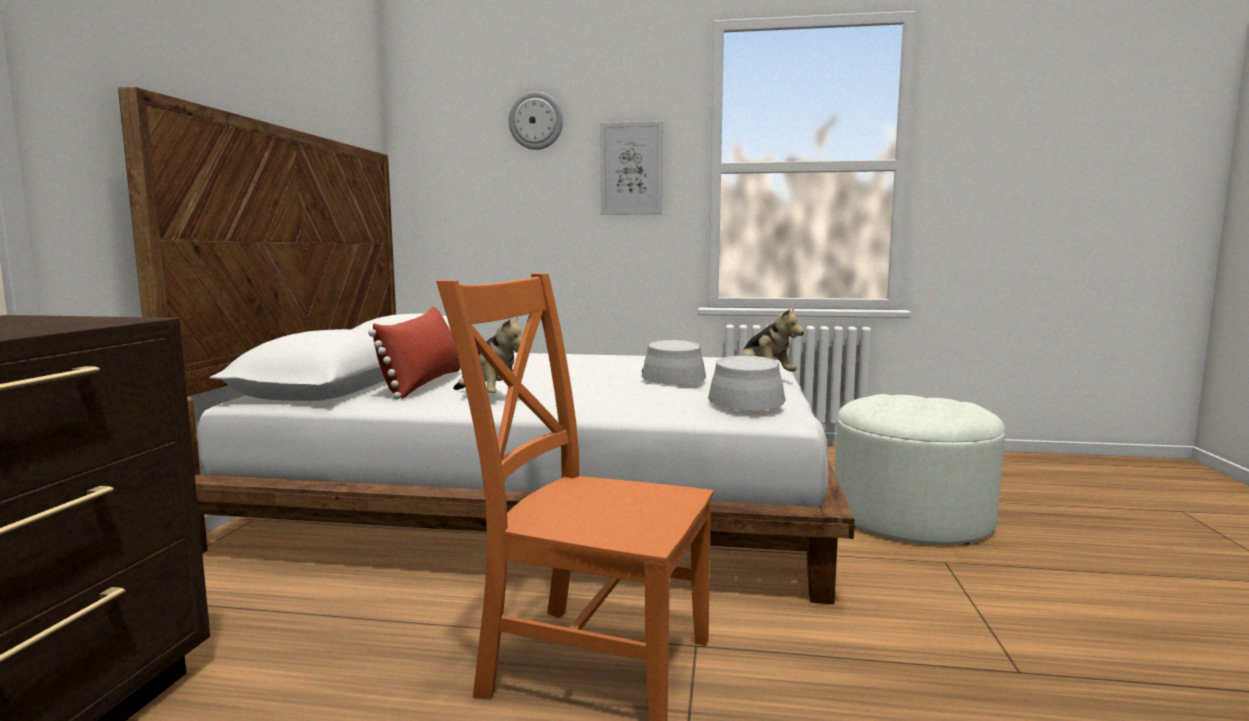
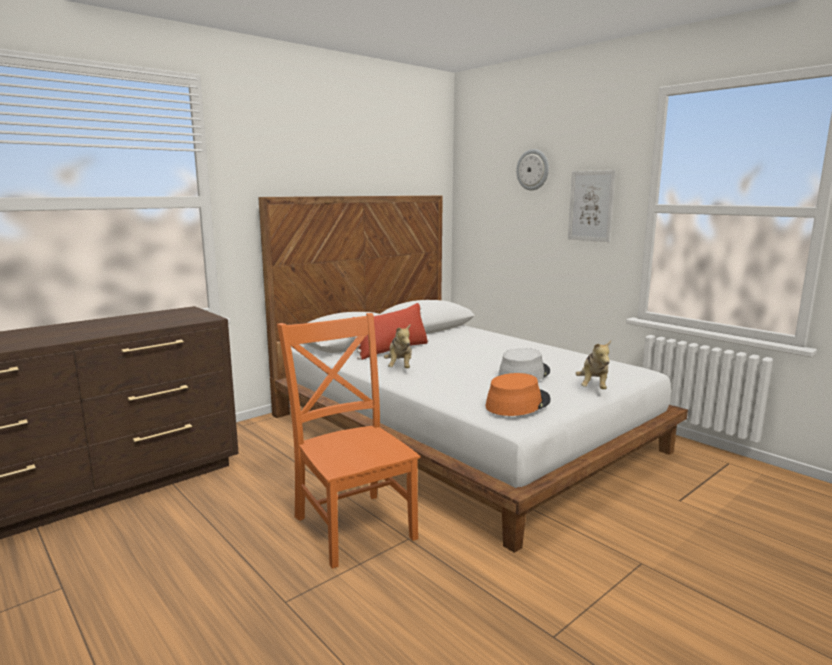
camera: 40 degrees right, 5 degrees up
grey hat [708,356,786,411] -> orange hat [485,373,551,416]
white ottoman [835,394,1005,545] -> none

